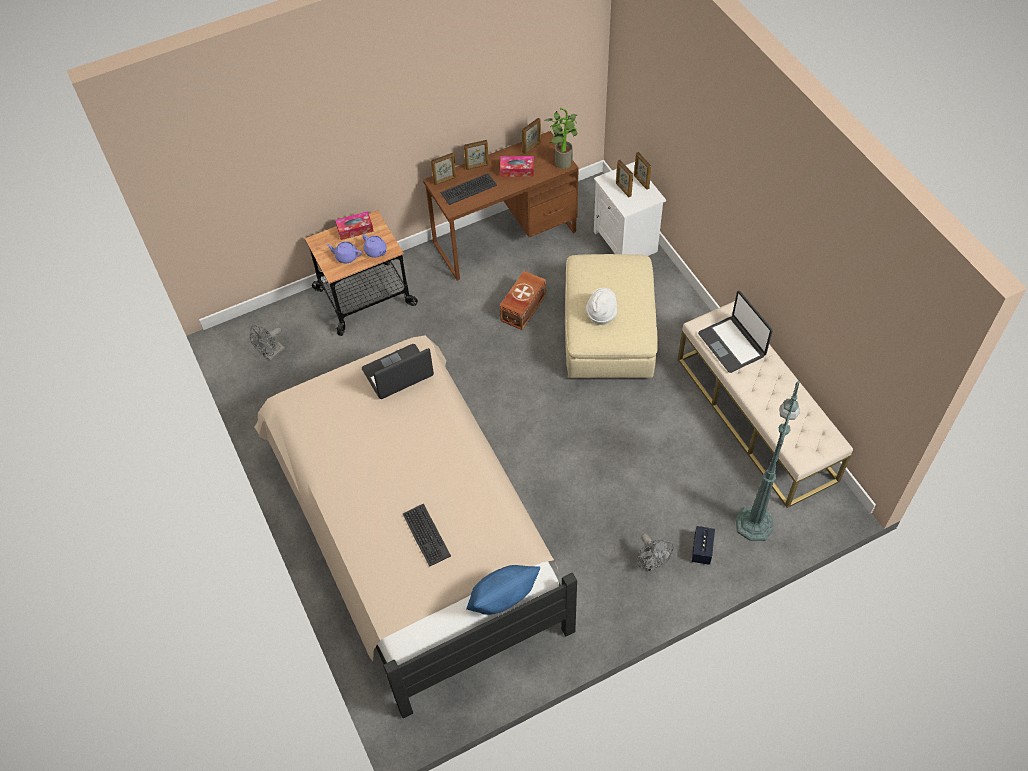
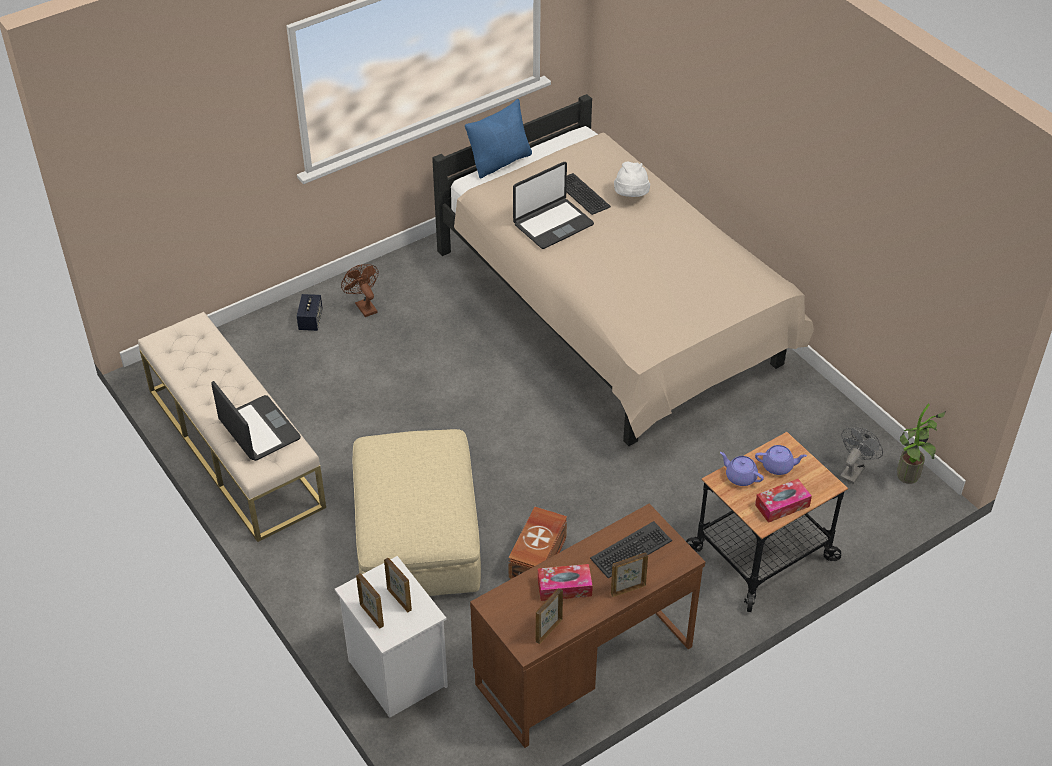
camera: 170 degrees right, 10 degrees down
laptop [362,344,434,399] -> laptop moved to [513,162,594,249]
picture frame [431,153,456,185] -> none
potted plant [544,108,578,169] -> potted plant moved to [897,404,946,484]
white hat [586,288,617,325] -> white hat moved to [614,161,650,197]
grey fan [637,533,673,572] -> brown fan [341,264,379,317]
green floor lamp [736,381,800,541] -> none

